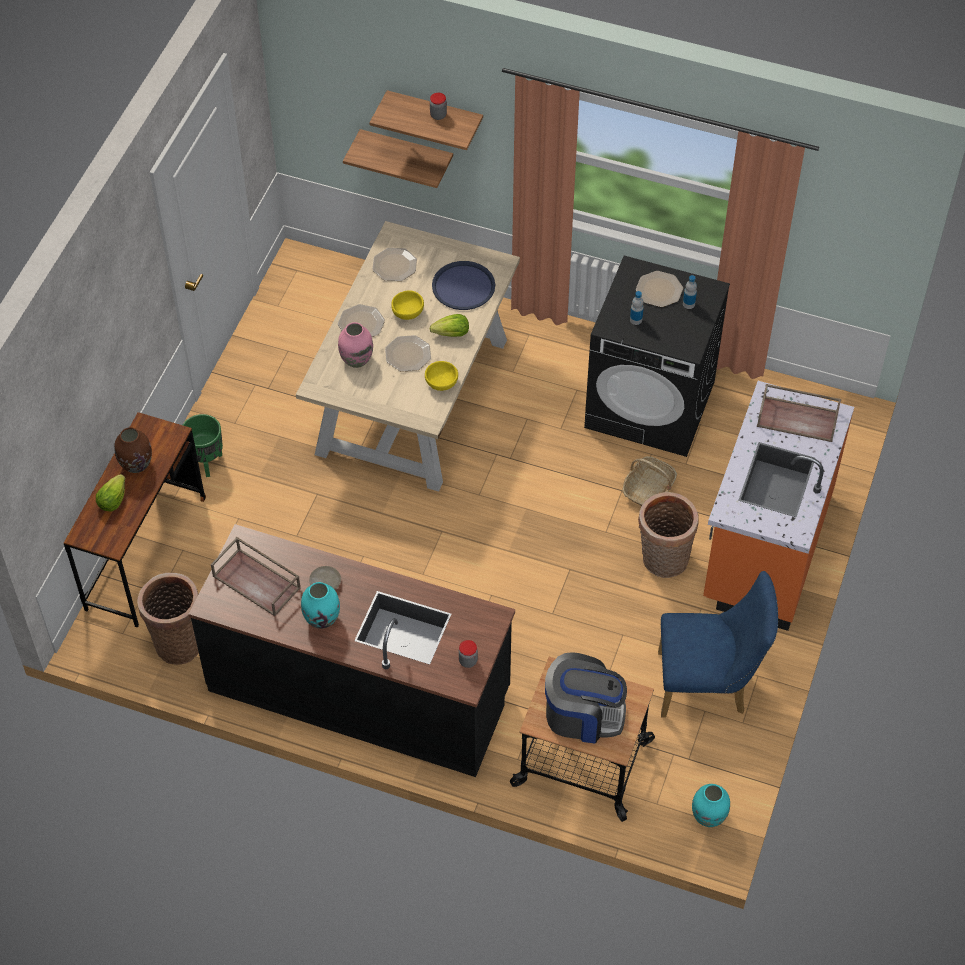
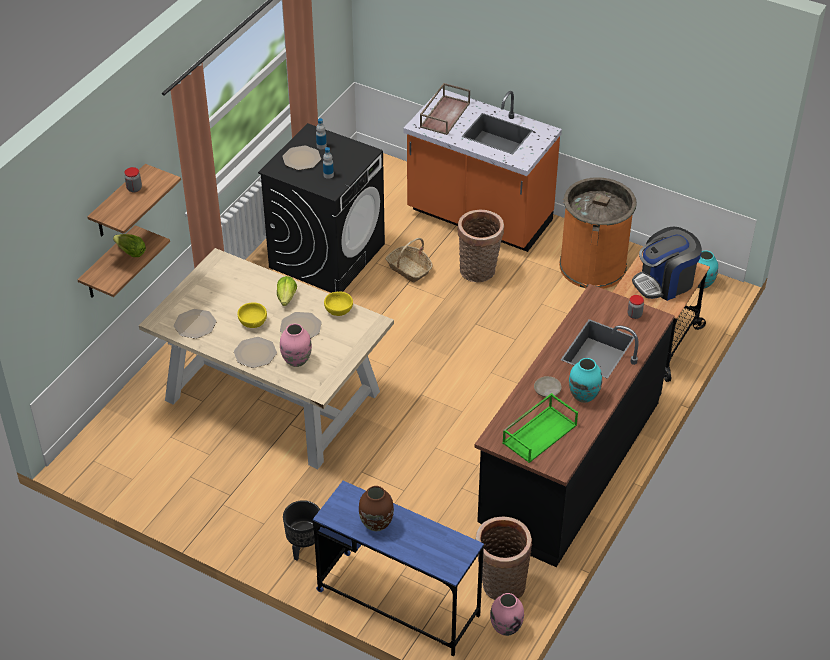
camera: 80 degrees left, 10 degrees down
brown desk [64,412,206,628] -> blue desk [313,481,484,656]
lettuce [96,474,125,512] -> lettuce moved to [113,234,146,257]
green planter [183,414,223,477] -> black planter [283,500,320,561]
brown tray [211,537,301,616] -> green tray [502,393,578,463]
blue tray [432,261,495,310] -> none
coffee machine [545,652,627,744] -> coffee machine turned 135 degrees counterclockwise [632,226,702,301]
blue chair [658,571,779,718] -> orange trash can [559,177,637,289]
none -> pink vase [490,593,524,636]

